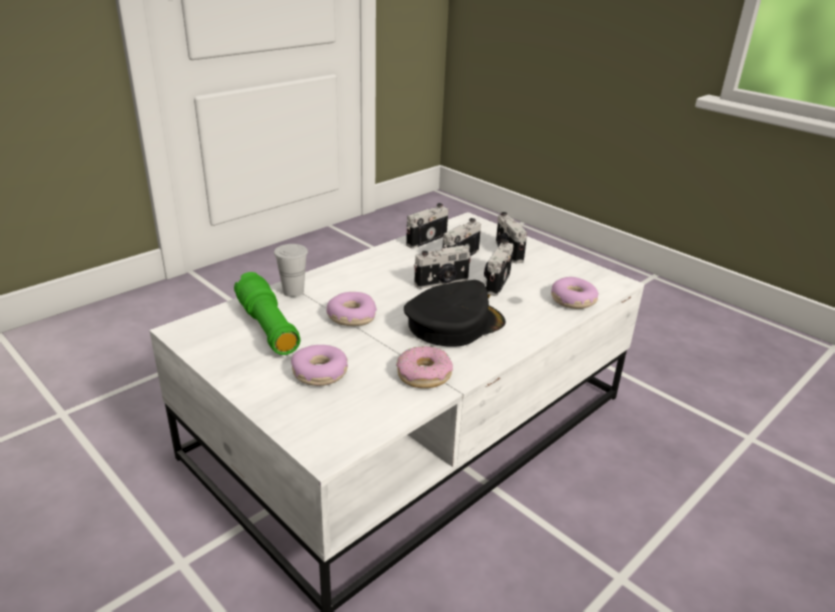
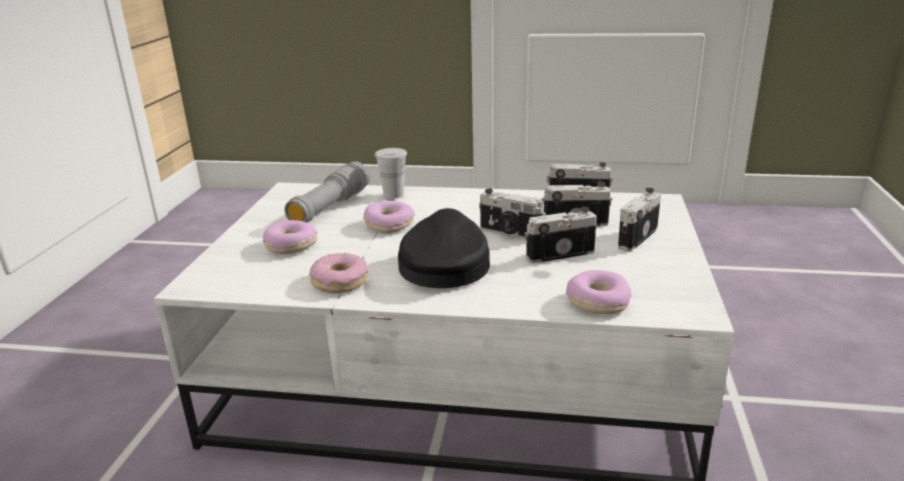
camera: 55 degrees right, 5 degrees down
green flashlight [234,272,300,355] -> grey flashlight [284,161,370,223]
black cap [404,280,506,347] -> black cap turned 105 degrees counterclockwise [398,208,490,288]

